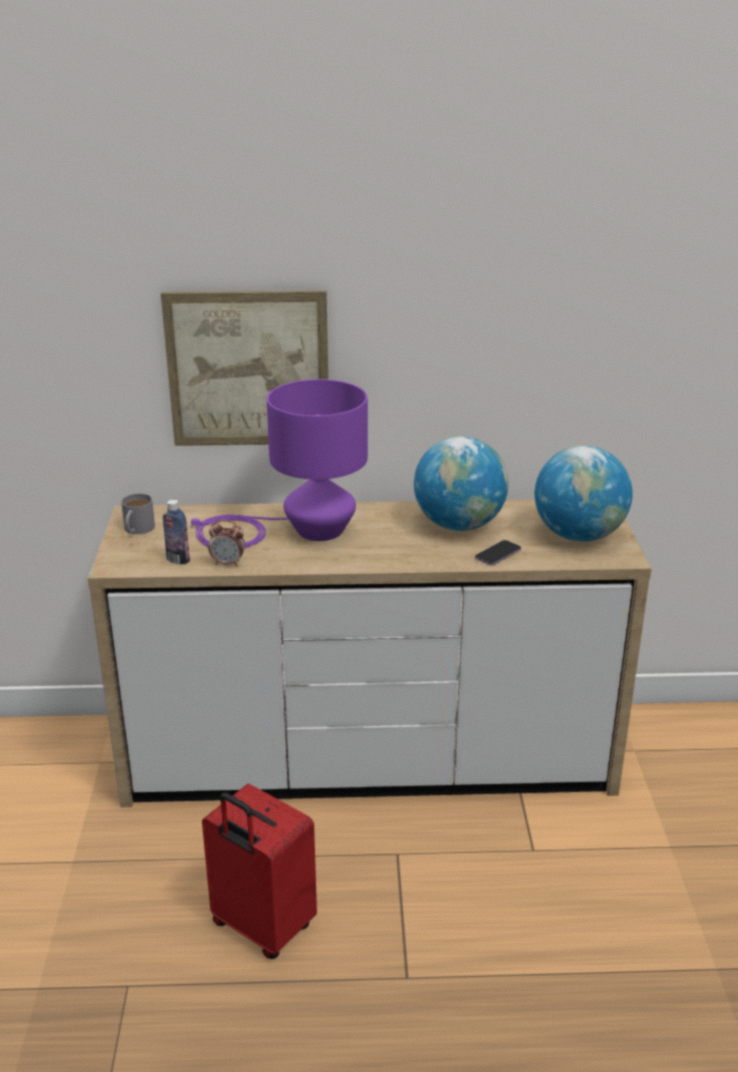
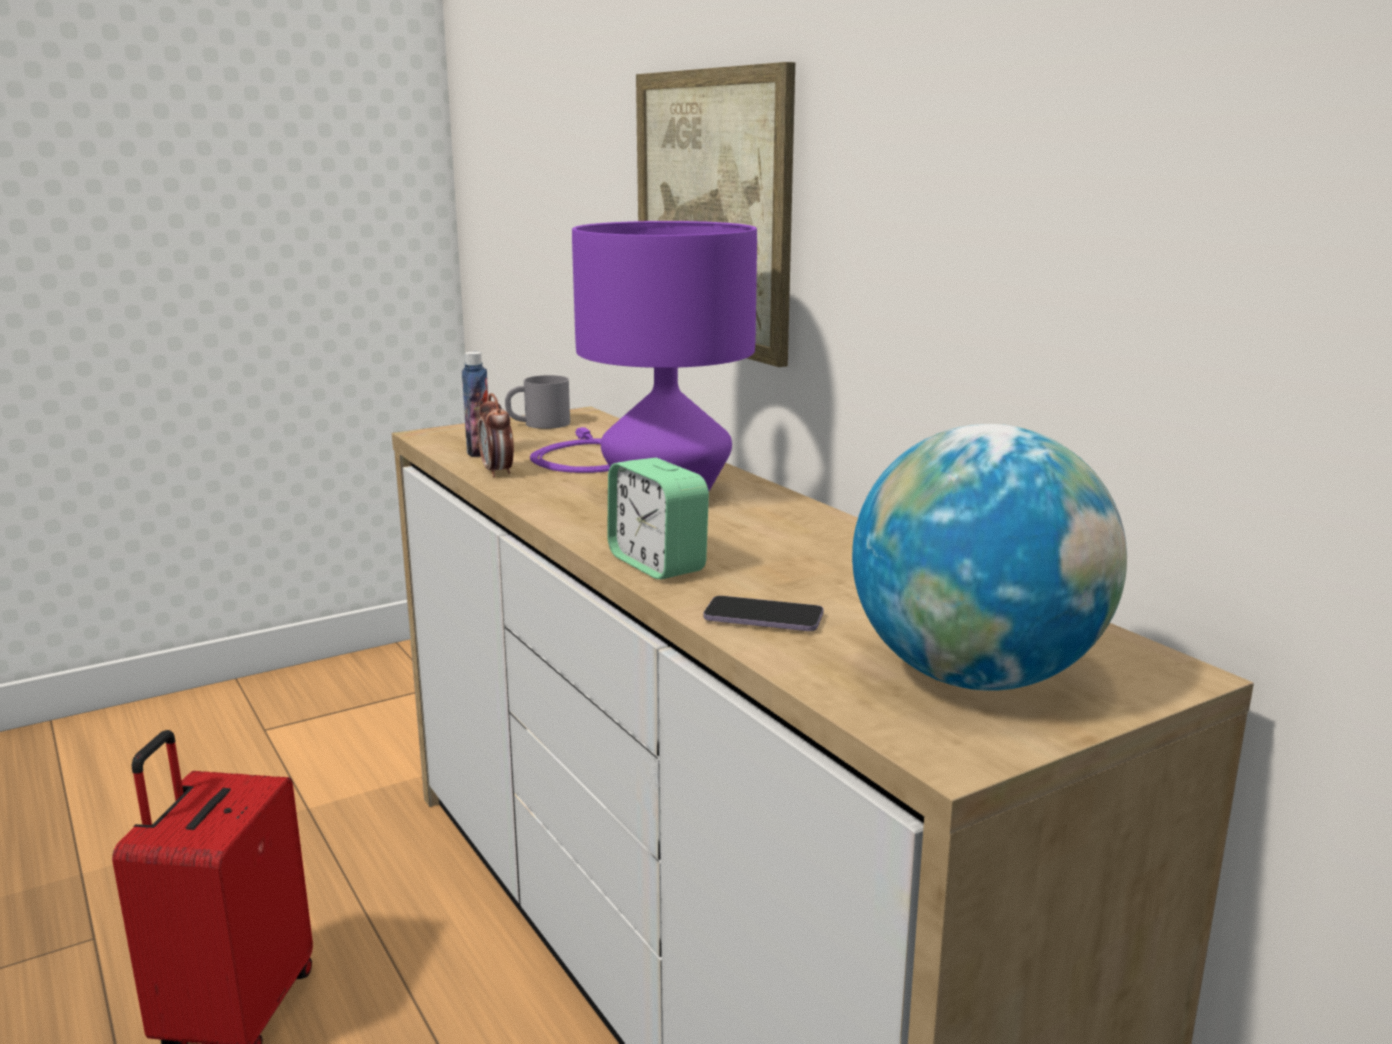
camera: 60 degrees right, 10 degrees down
globe [414,436,509,531] -> none
none -> alarm clock [607,458,709,579]

